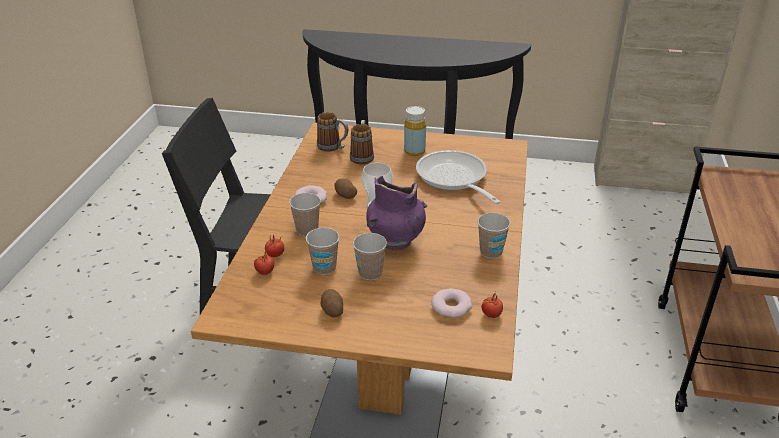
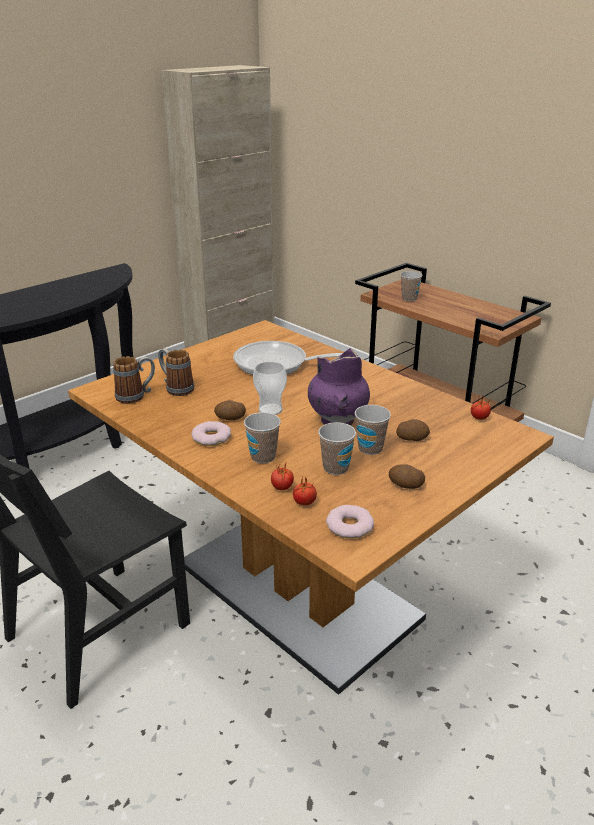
camera: 55 degrees left, 5 degrees down
yellow bottle [404,106,426,156] -> none
donut [431,288,472,318] -> donut moved to [326,505,374,538]
cup [477,213,511,259] -> cup moved to [400,271,422,301]
none -> potato [396,419,430,441]

